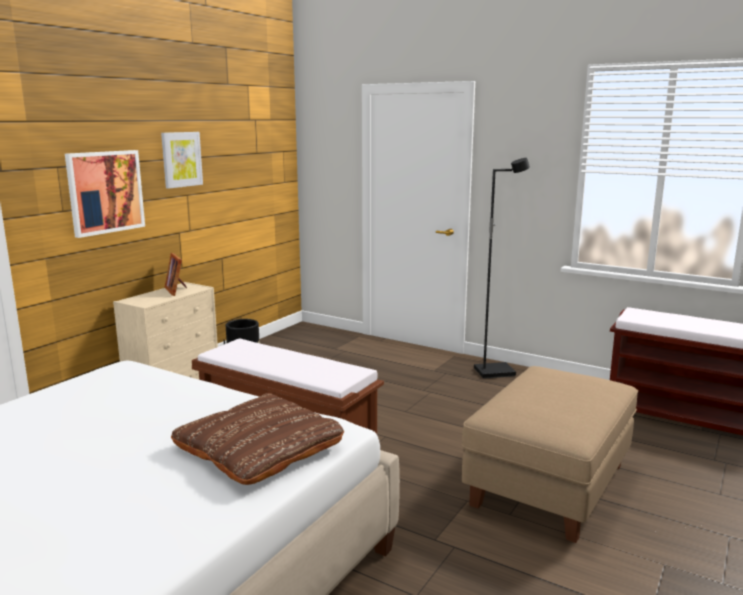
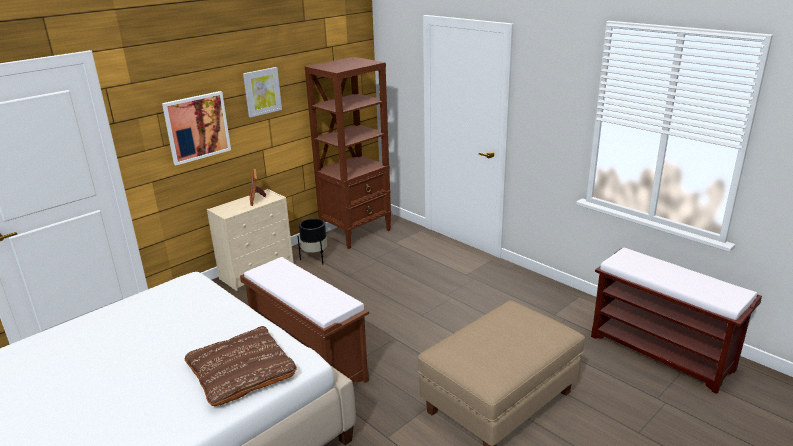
camera: 15 degrees right, 10 degrees up
black floor lamp [474,158,530,379] -> none
none -> brown bookcase [305,57,391,249]

